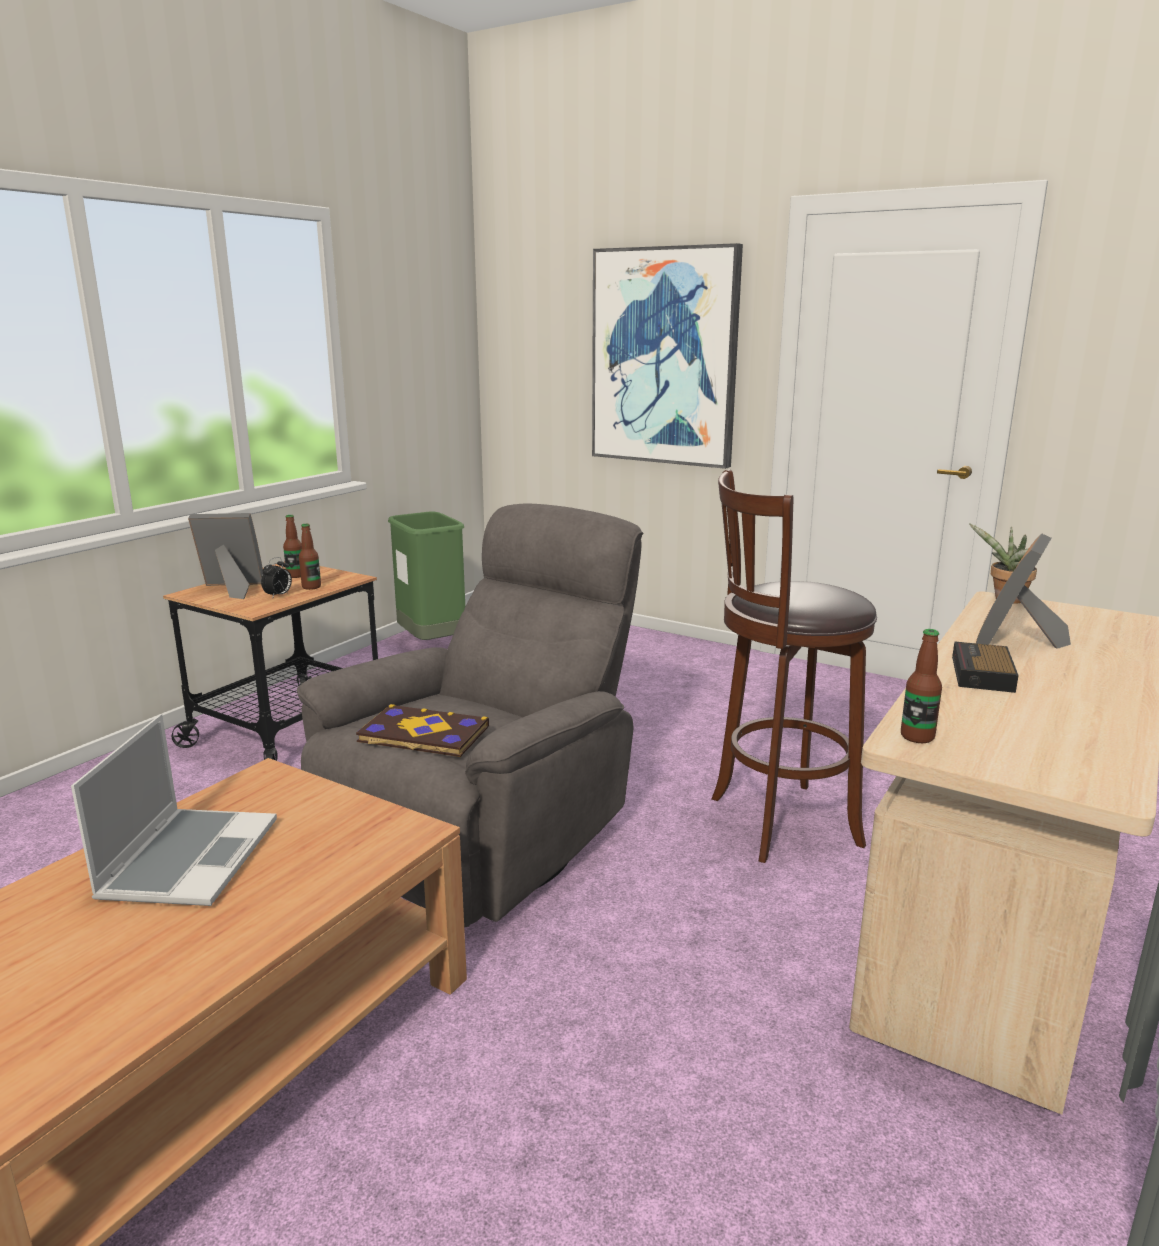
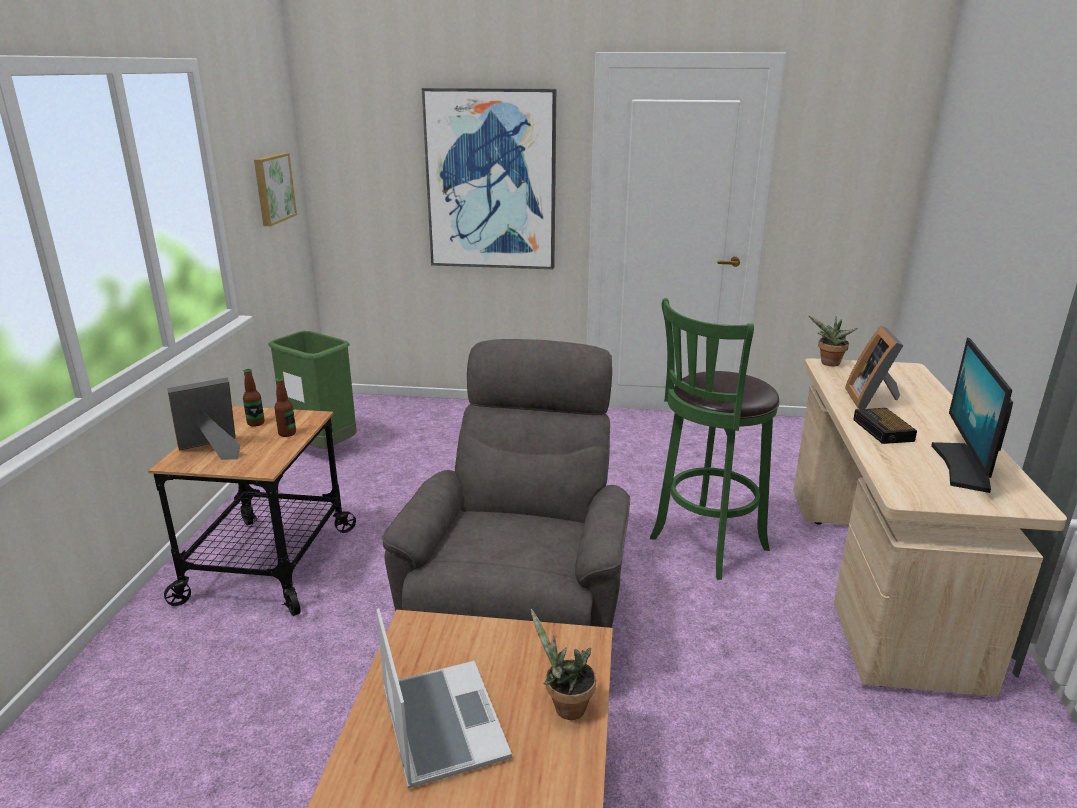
camera: 25 degrees left, 5 degrees up
alarm clock [261,557,292,599] -> none
book [356,704,489,757] -> none
brown stool [712,469,877,863] -> green stool [650,298,780,580]
bottle [901,629,942,743] -> none
none -> picture [254,153,297,226]
none -> potted plant [531,609,596,720]
none -> monitor [931,338,1013,493]

